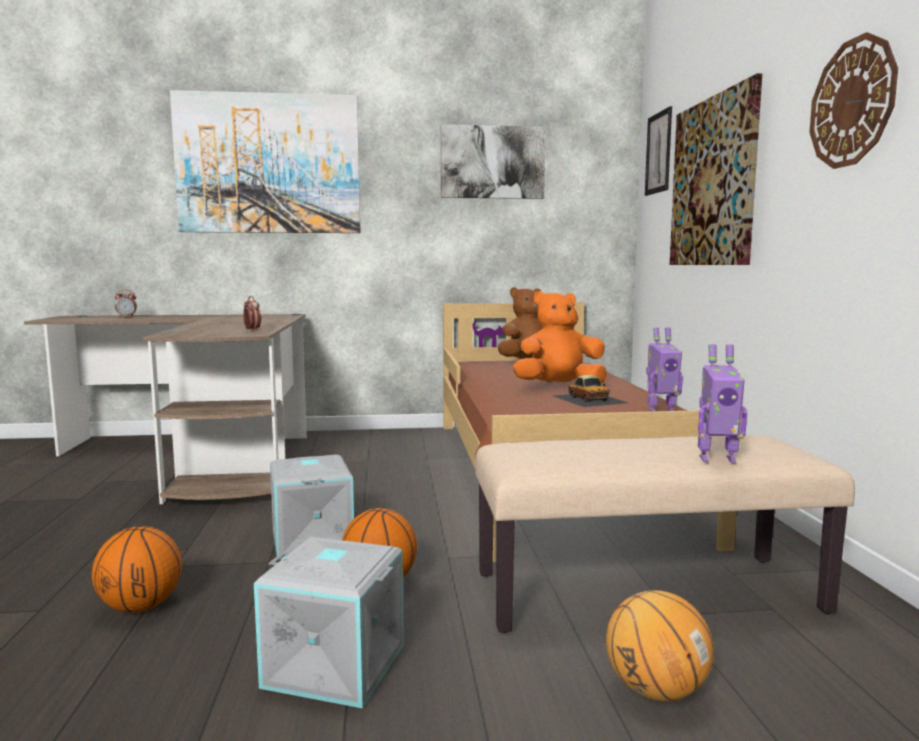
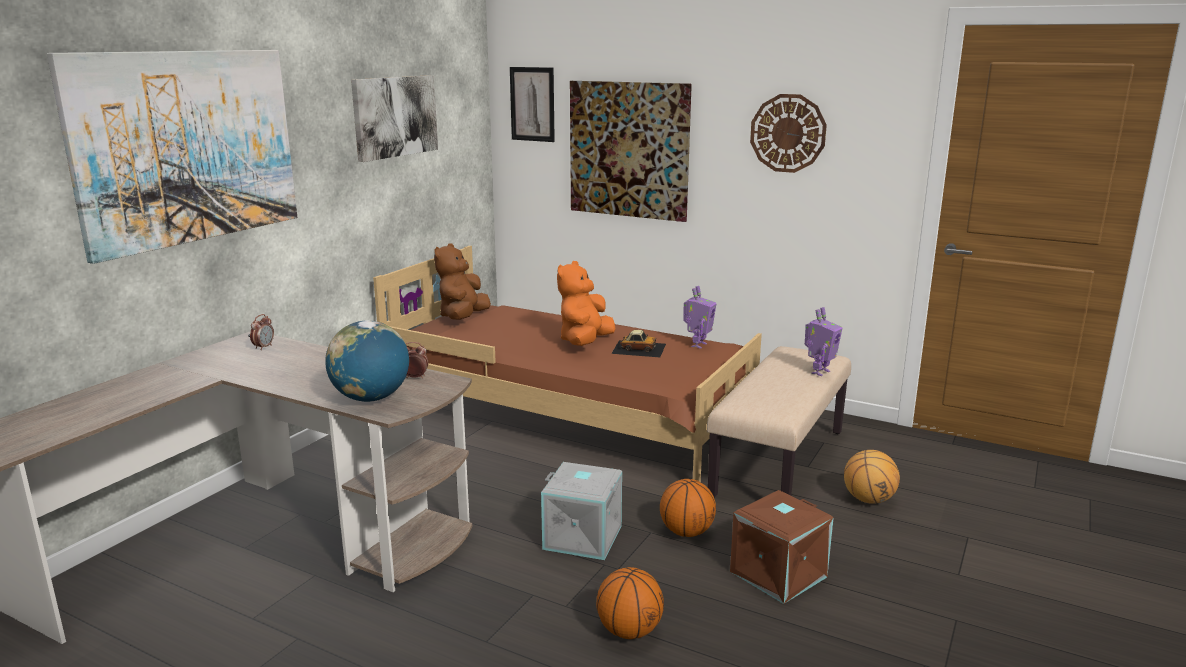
camera: 55 degrees left, 10 degrees up
alarm clock [115,290,137,317] -> alarm clock moved to [250,314,274,350]
grey storage box [254,537,404,708] -> brown storage box [730,490,834,604]
none -> globe [325,320,409,402]

